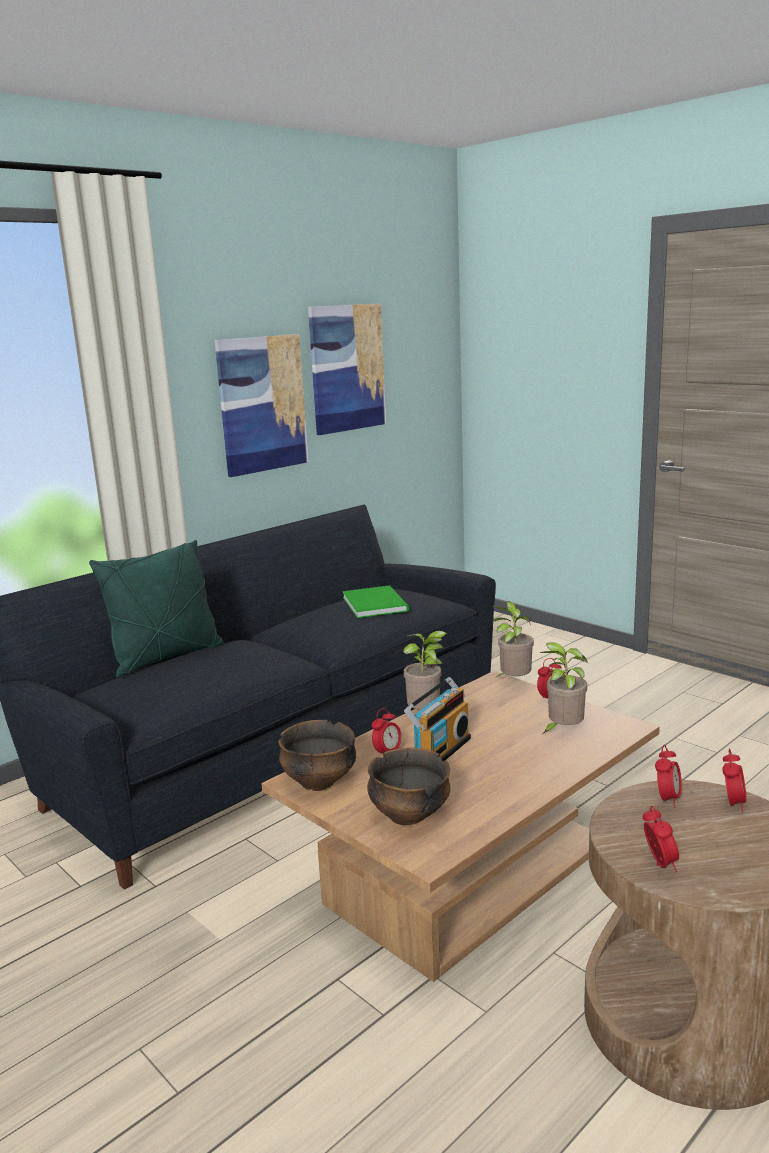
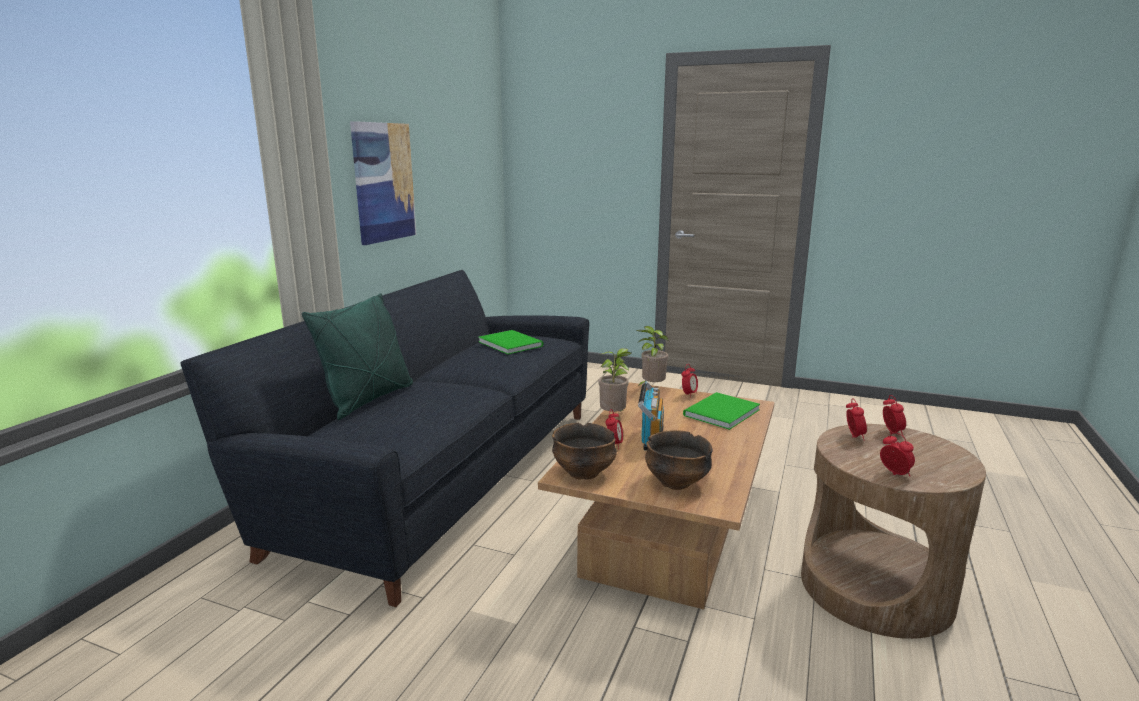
camera: 25 degrees left, 0 degrees up
picture [308,303,386,435] -> none
potted plant [540,642,588,733] -> green book [683,392,760,430]

